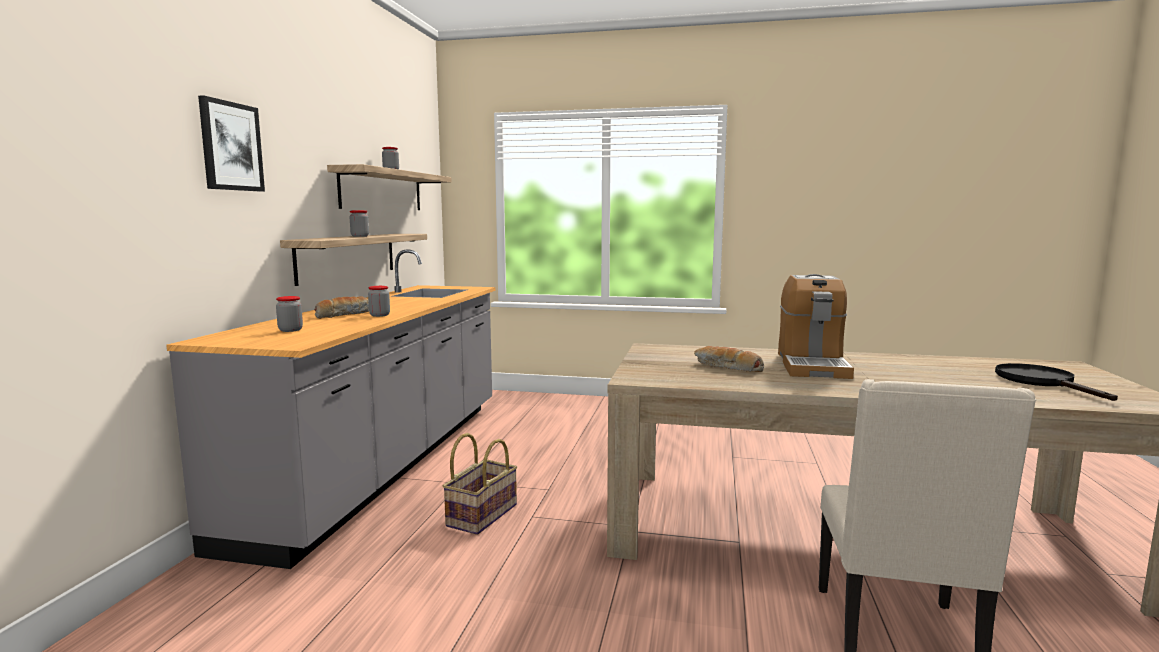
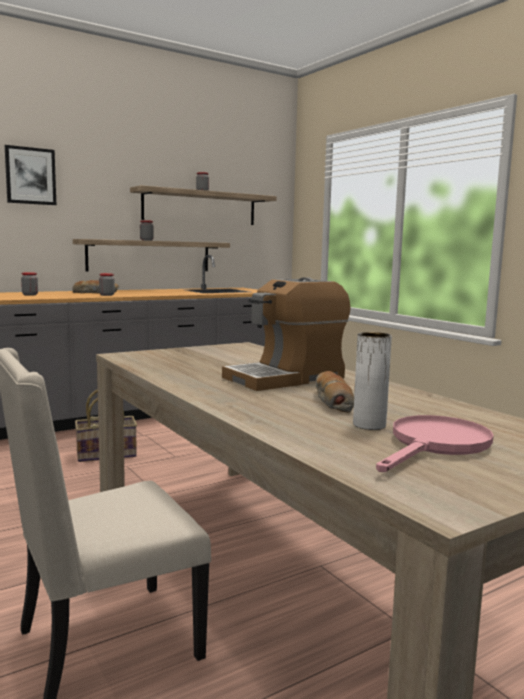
camera: 45 degrees right, 0 degrees up
bread [694,346,764,372] -> bread moved to [316,371,354,413]
black frying pan [995,363,1118,401] -> pink frying pan [376,415,494,472]
none -> white vase [353,332,392,430]

